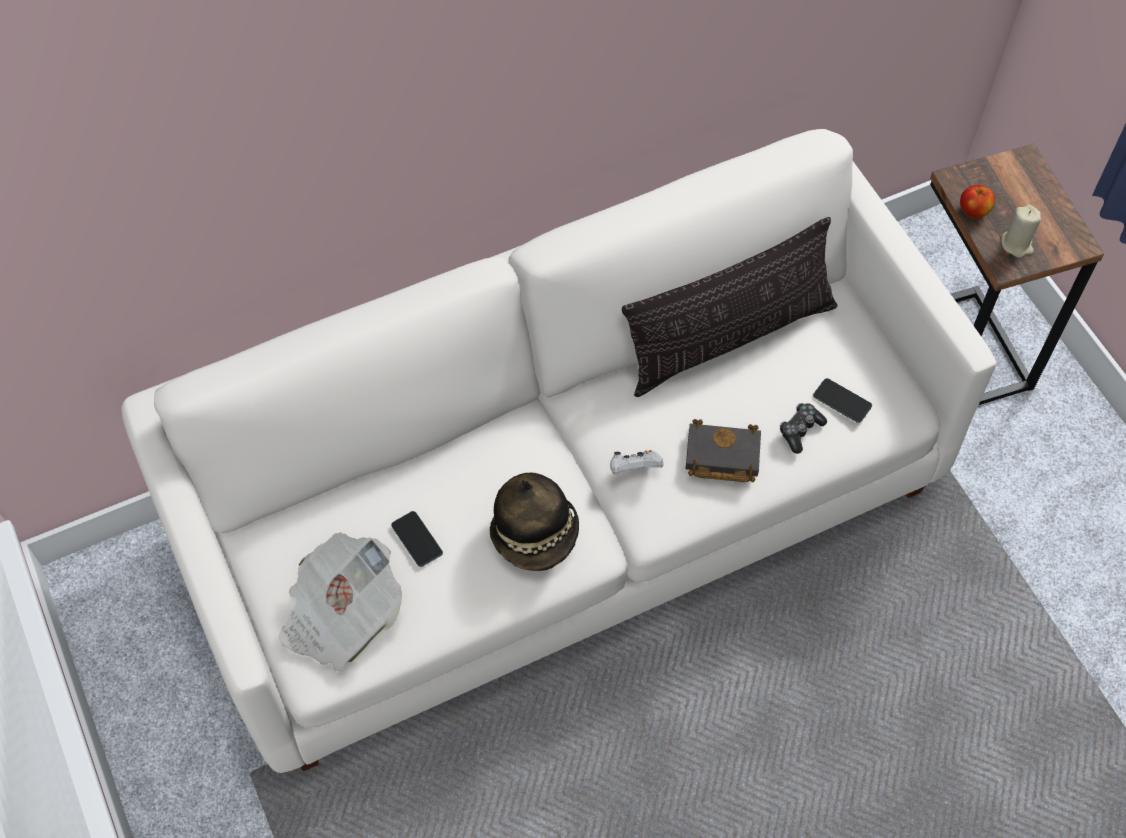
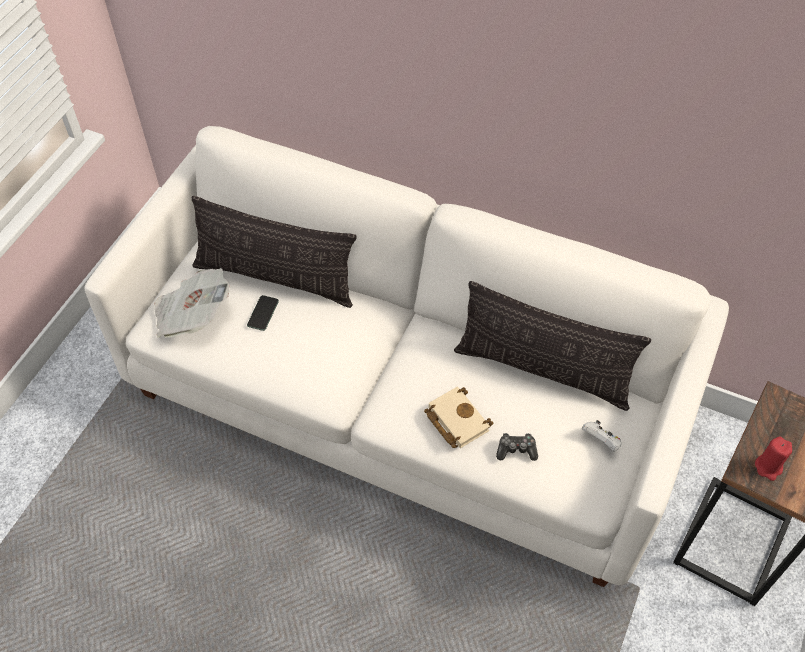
camera: 50 degrees right, 5 degrees down
hat [490,473,579,571] -> none
white game controller [610,450,663,474] -> white game controller moved to [582,420,621,452]
black book [686,419,761,482] -> beige book [424,386,493,448]
phone [813,378,872,423] -> none
apple [960,185,995,218] -> none
beige candle [1002,205,1041,258] -> red candle [755,436,792,481]
none -> pillow [192,196,357,308]

